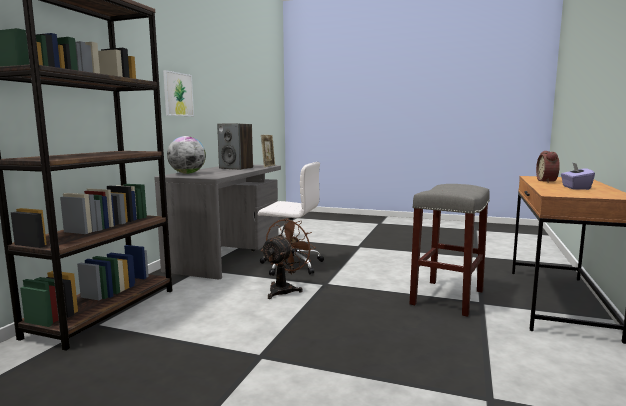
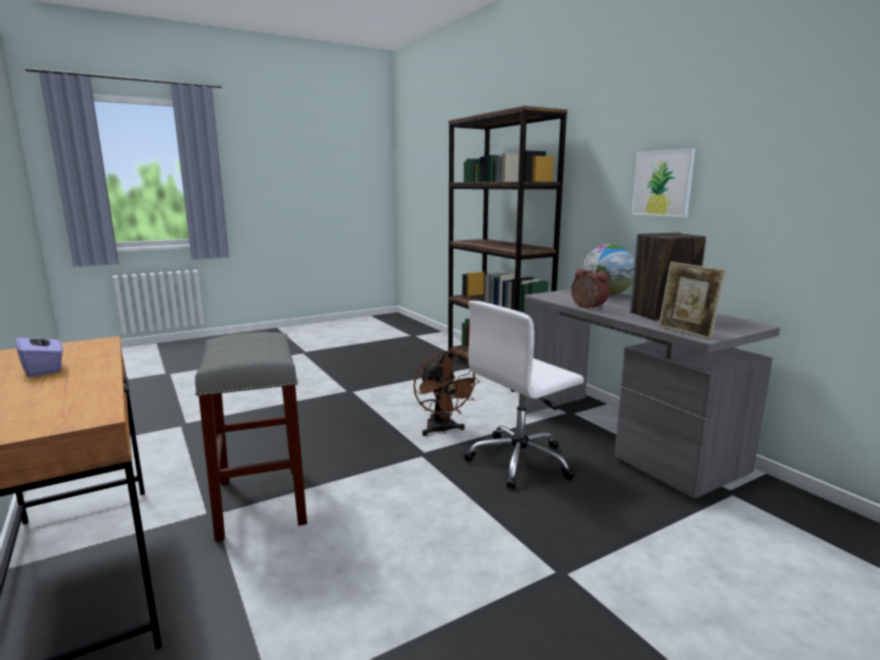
camera: 130 degrees right, 5 degrees up
alarm clock [536,151,560,183] -> alarm clock moved to [571,268,609,309]

